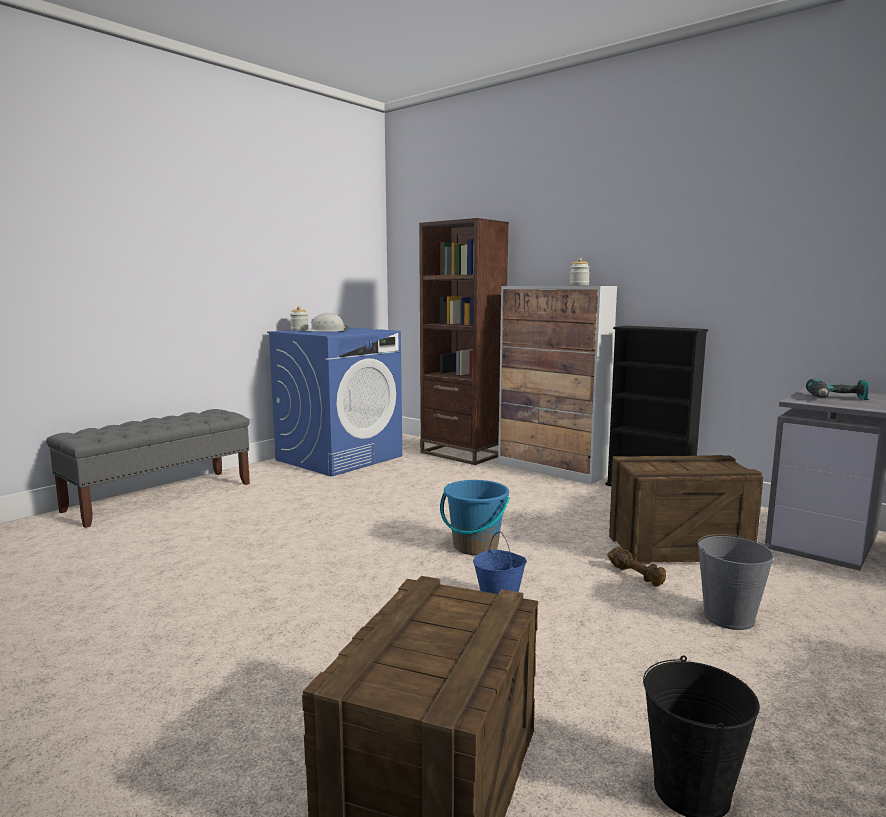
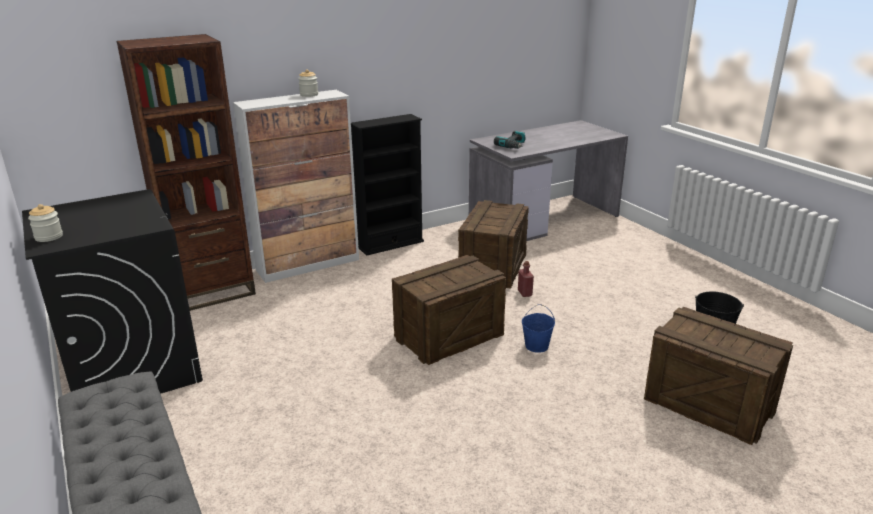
camera: 70 degrees left, 15 degrees up
blue washing machine [267,327,402,477] -> black washing machine [22,189,203,394]
white hard hat [305,313,348,332] -> none
blue bucket [440,480,510,555] -> crate [392,255,506,365]
brown dumbbell [607,546,666,586] -> red bottle [518,261,534,297]
grey bucket [698,534,774,630] -> none

